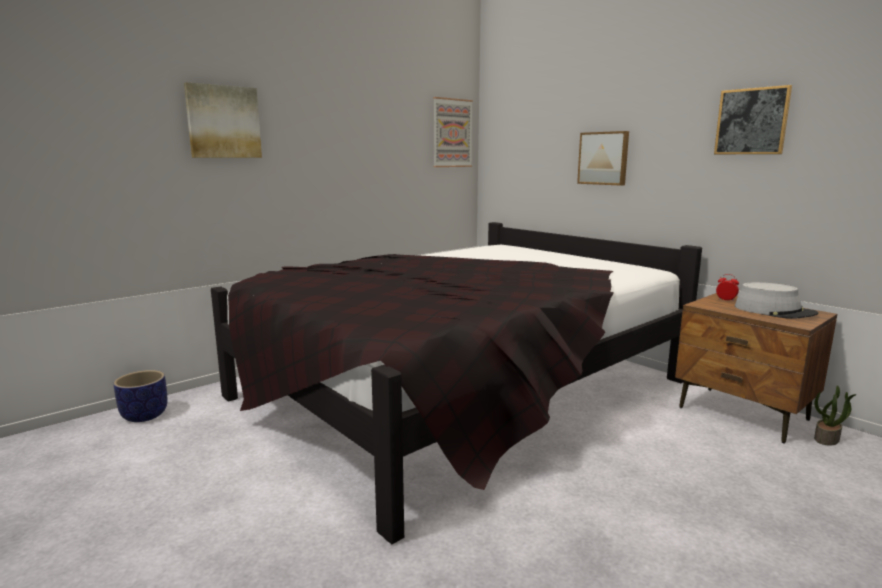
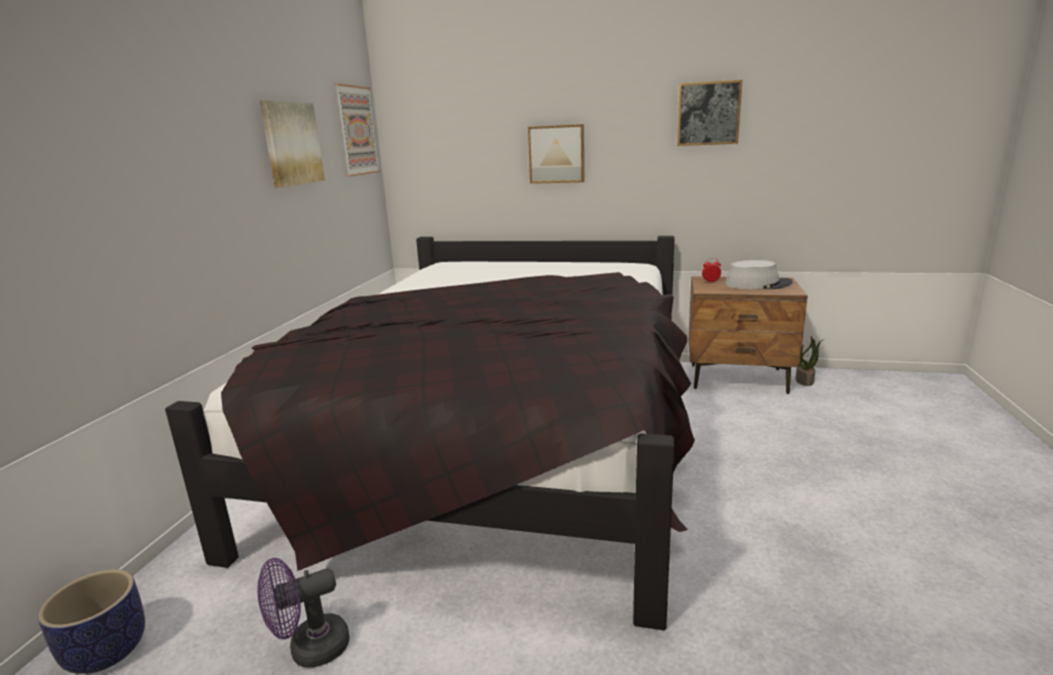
camera: 35 degrees left, 5 degrees up
picture [184,82,262,158] -> picture moved to [260,100,325,187]
none -> purple fan [258,558,350,667]

